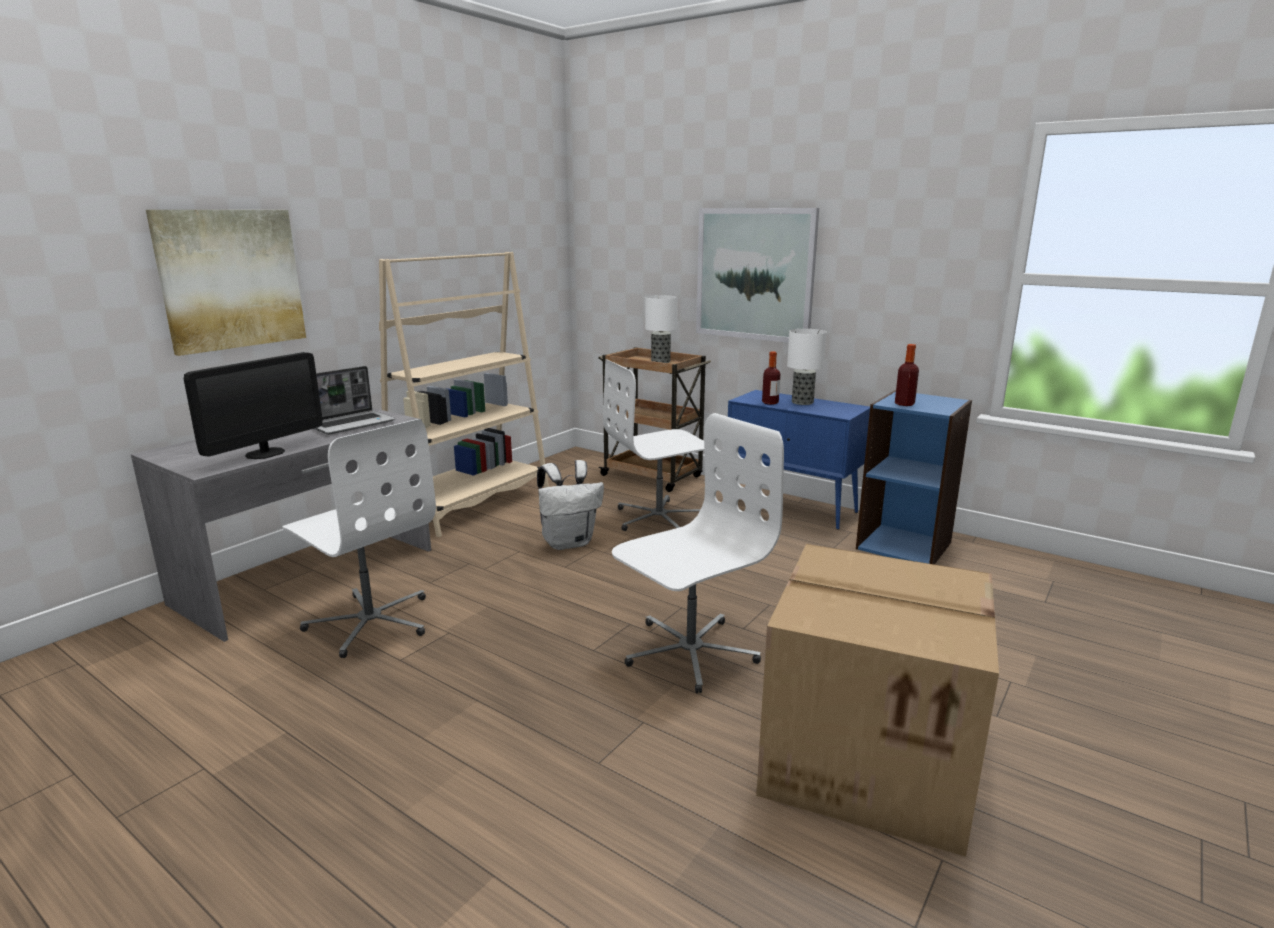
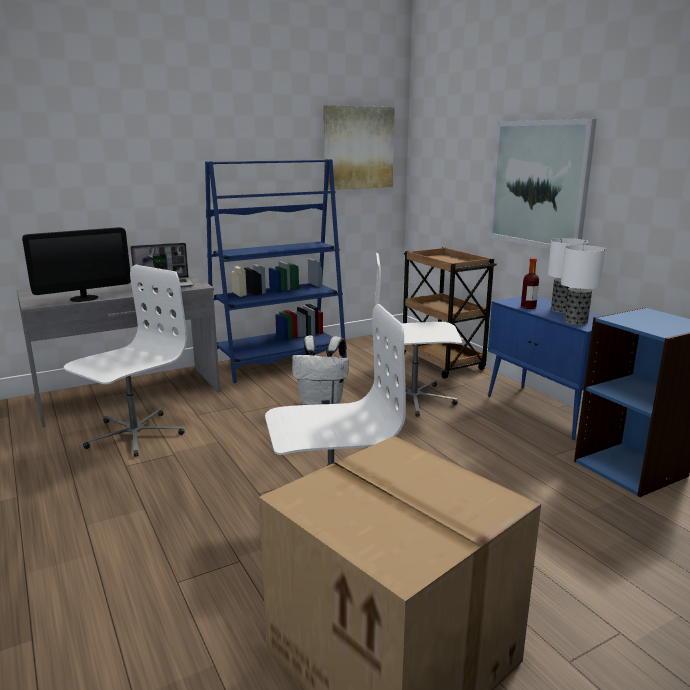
camera: 25 degrees right, 0 degrees up
picture [146,210,306,356] -> picture moved to [323,105,395,190]
white office chair [282,419,436,658] -> white office chair turned 120 degrees counterclockwise [64,265,187,457]
beige bookcase [379,252,549,537] -> blue bookcase [205,159,347,383]
table lamp [645,295,678,363] -> table lamp moved to [561,245,606,325]
bottle [895,344,919,406] -> none

